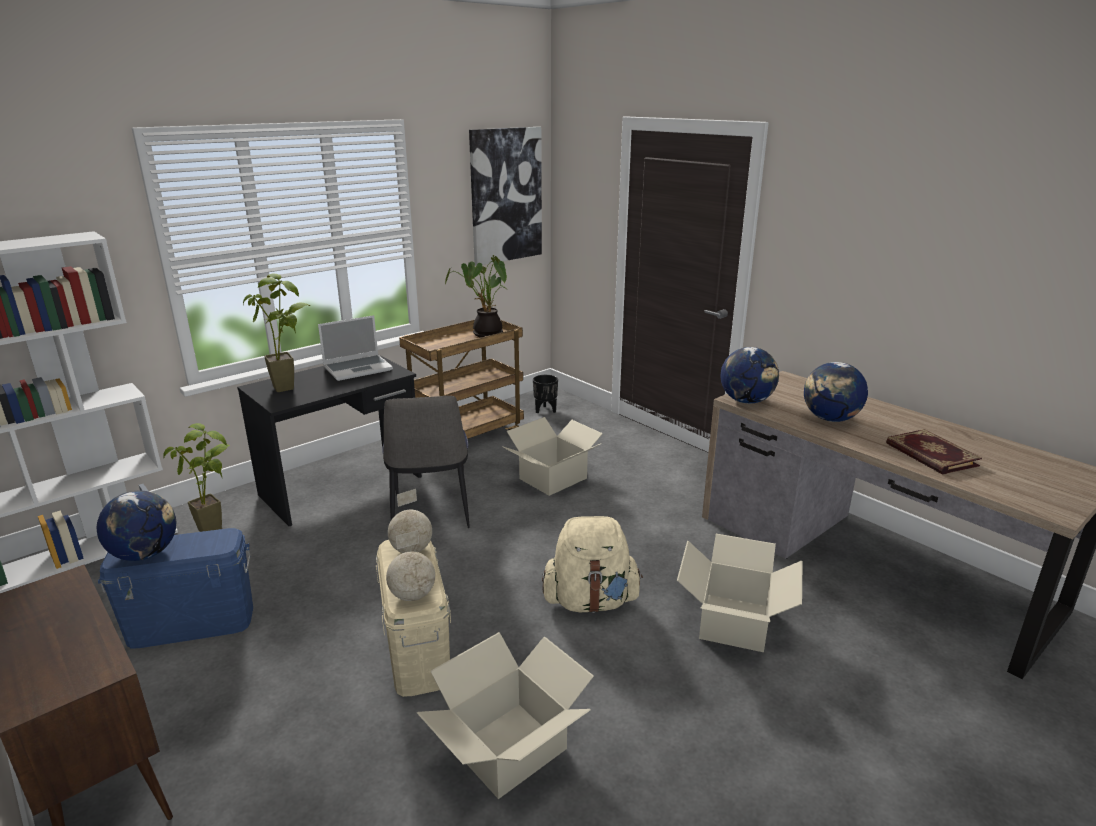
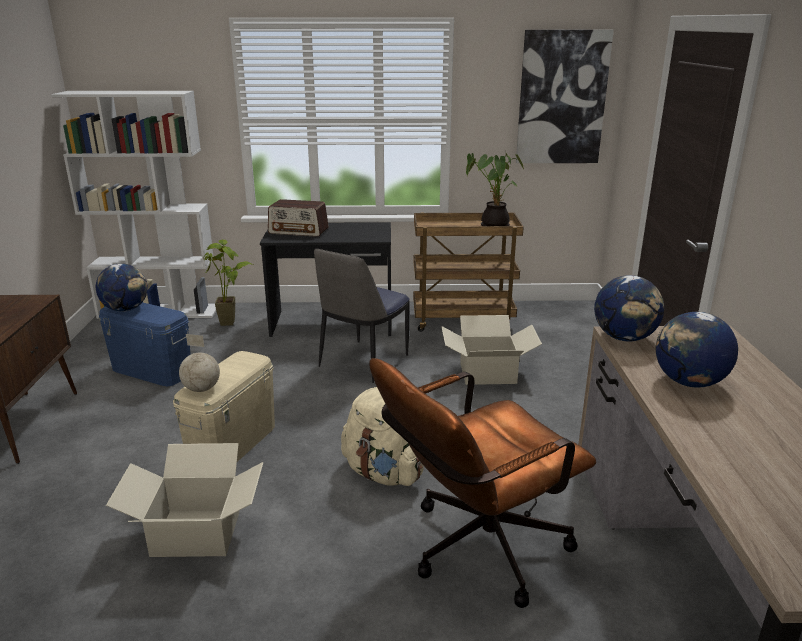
camera: 40 degrees right, 0 degrees up
potted plant [243,273,310,392] -> radio [268,199,329,237]
laptop [318,315,393,381] -> none
globe [388,489,432,553] -> none
black planter [533,375,558,413] -> none
cardboard box [677,534,803,652] -> brown office chair [369,358,596,608]
book [886,429,982,474] -> none

